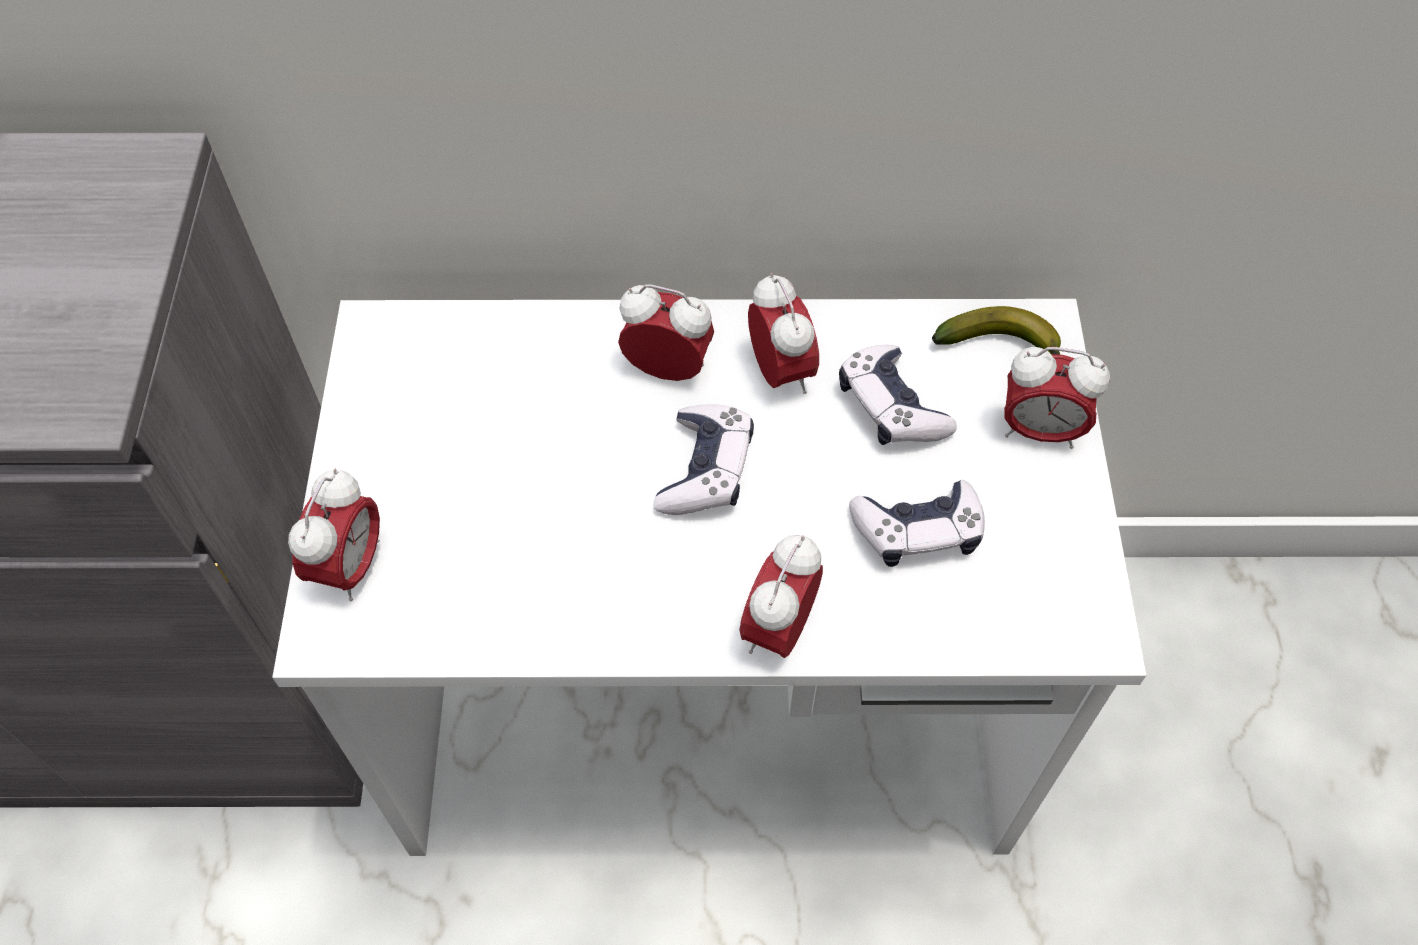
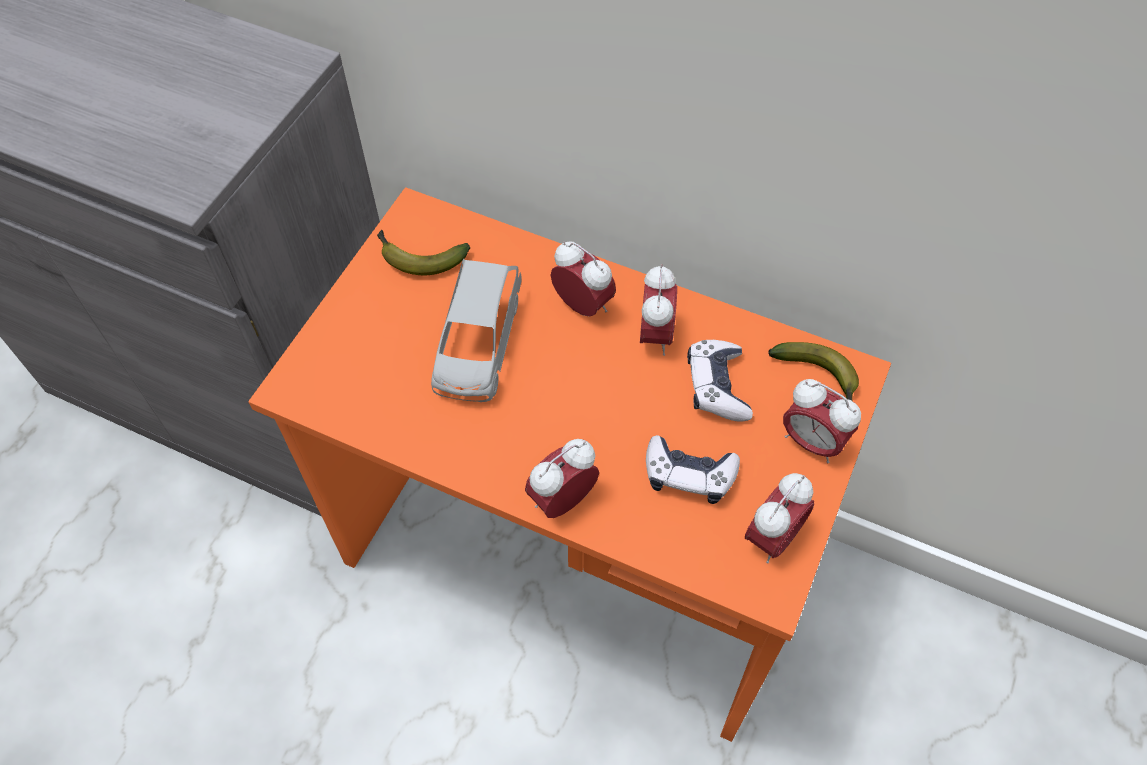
camera: 25 degrees right, 0 degrees up
white desk [272,299,1146,856] -> orange desk [248,187,891,742]
alarm clock [288,469,380,601] -> alarm clock moved to [745,473,814,563]
game controller [654,404,754,515] -> none
none -> banana [377,230,470,275]
none -> grey toy car [431,259,522,402]

